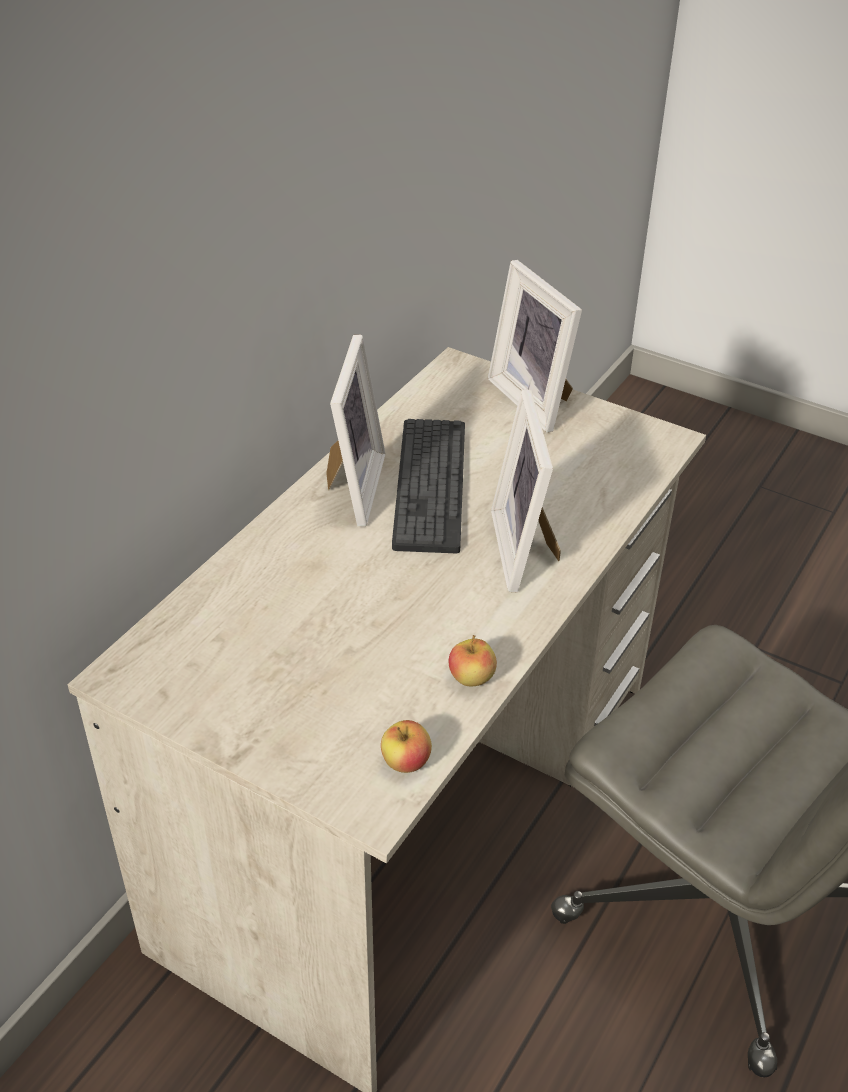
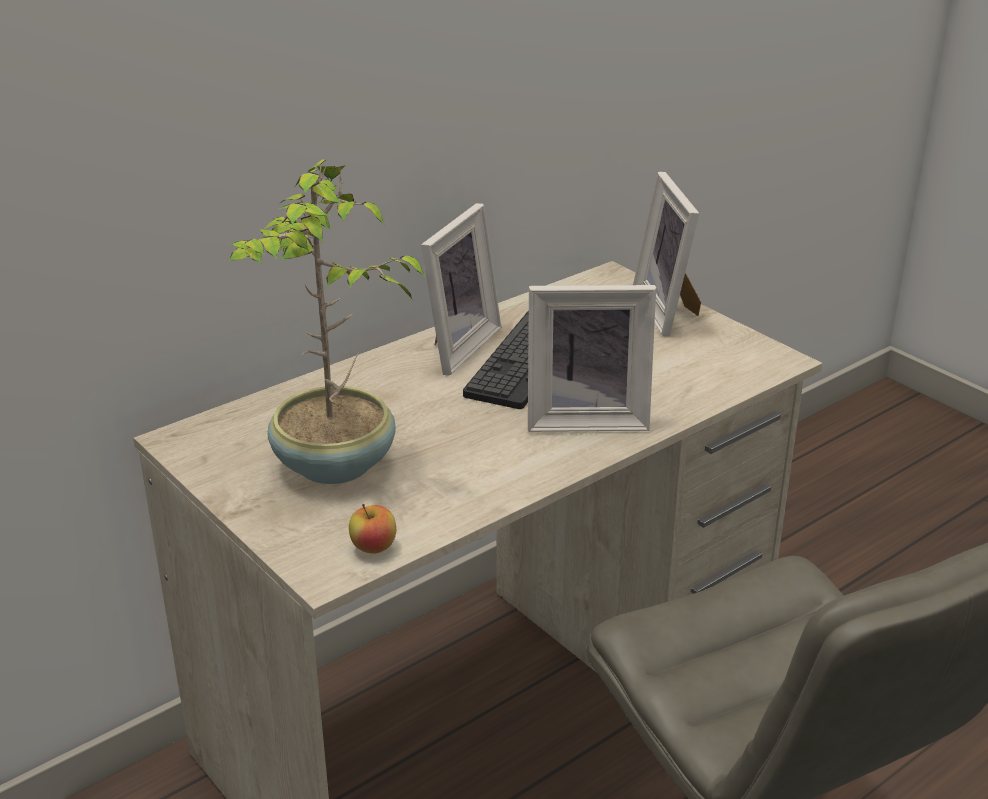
camera: 20 degrees right, 10 degrees down
apple [449,635,497,686] -> none
picture frame [491,390,561,592] -> picture frame turned 105 degrees counterclockwise [528,285,656,432]
none -> potted plant [228,159,425,484]

